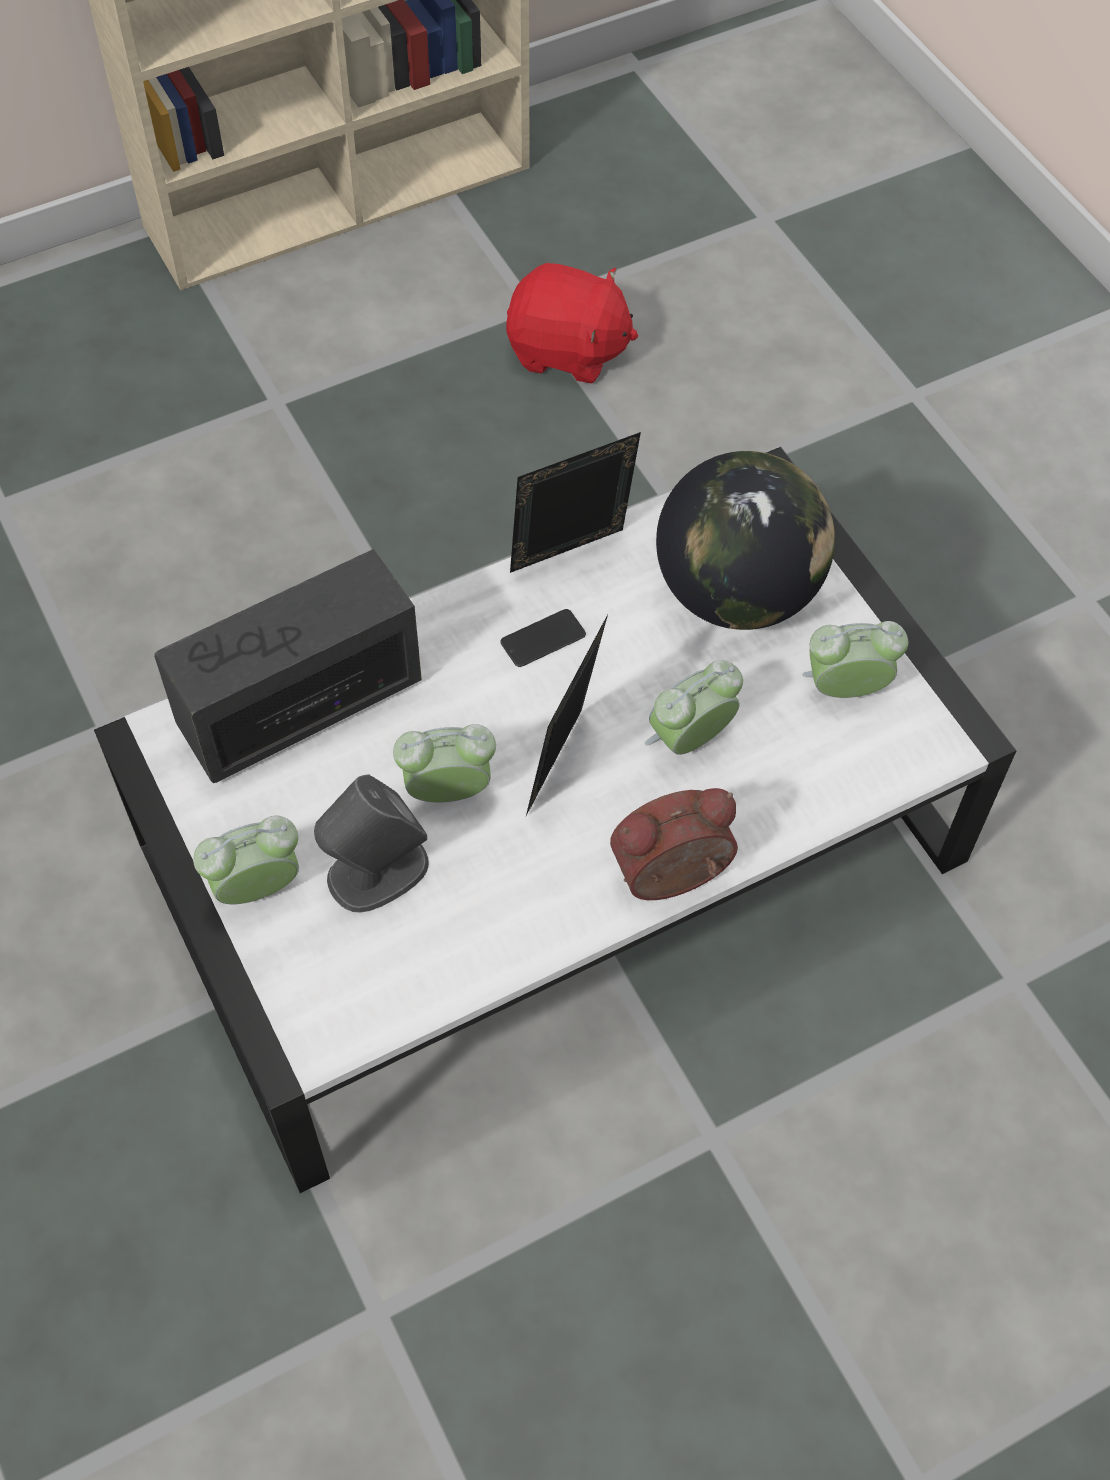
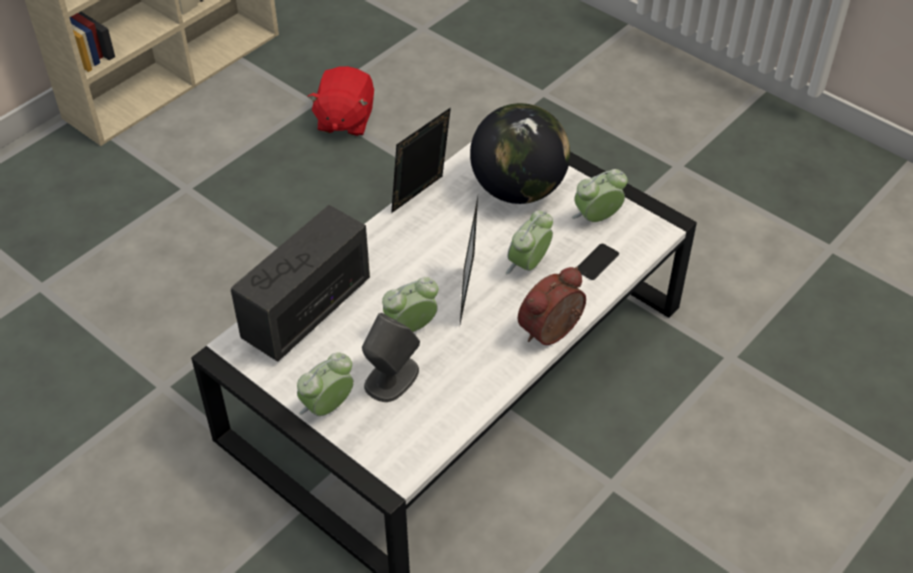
camera: 20 degrees left, 10 degrees down
phone [500,609,586,667] -> phone moved to [577,244,619,280]
red plush toy [506,263,638,383] -> red plush toy turned 105 degrees clockwise [308,66,374,136]

